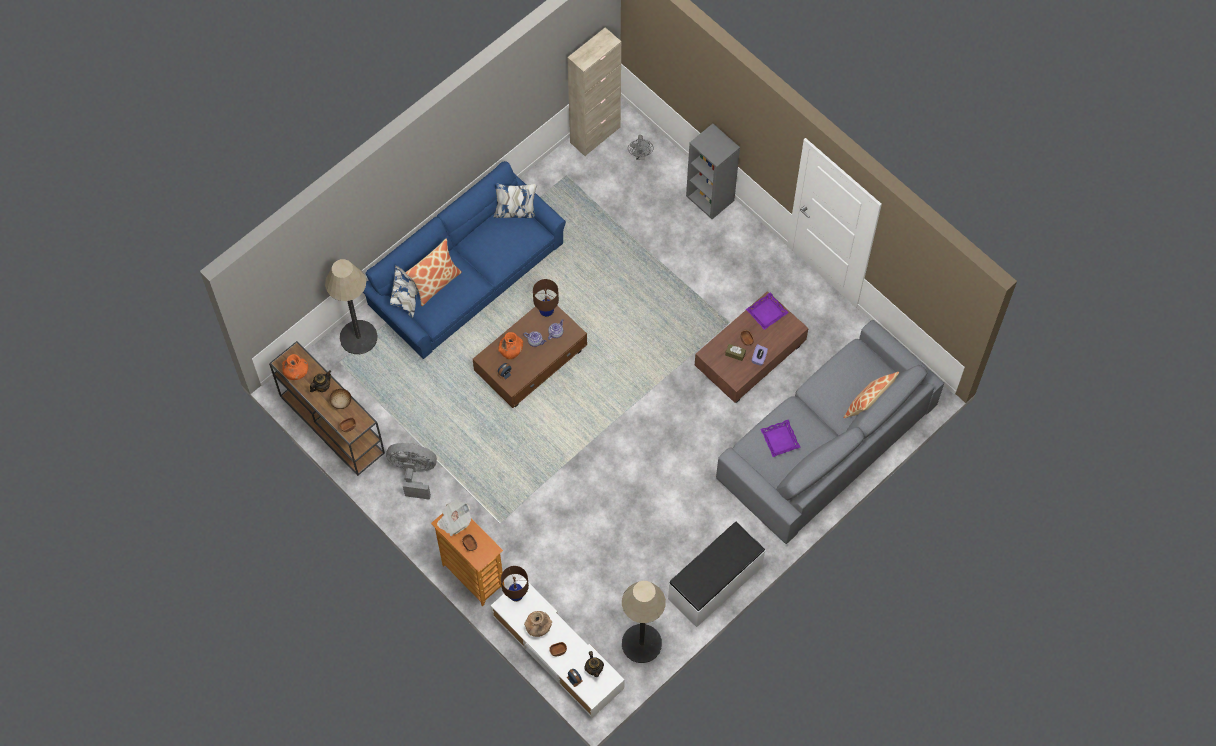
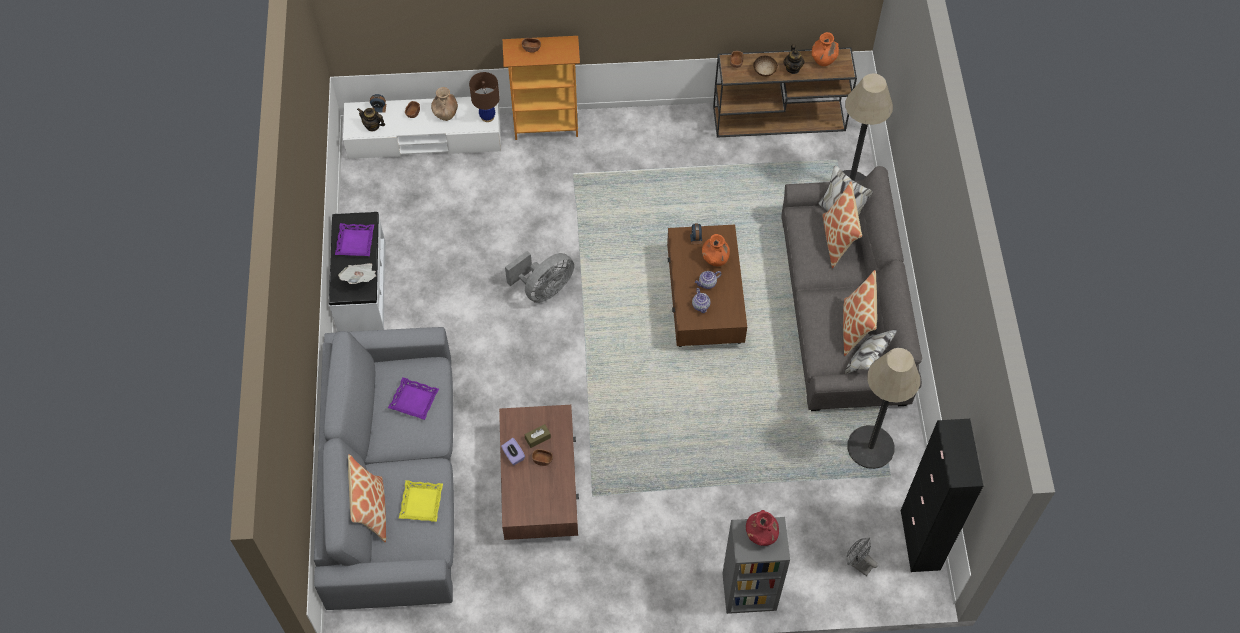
camera: 130 degrees right, 5 degrees down
blue sofa [363,161,566,359] -> grey sofa [781,165,922,411]
grey fan [386,443,437,500] -> grey fan moved to [505,251,574,303]
newspaper [437,500,471,536] -> newspaper moved to [338,263,376,284]
brown table lamp [533,279,559,318] -> none
beige cabinet [567,27,621,156] -> black cabinet [901,419,983,572]
floor lamp [622,581,666,663] -> floor lamp moved to [847,348,920,469]
purple tray [746,292,789,330] -> purple tray moved to [335,223,374,256]
none -> yellow tray [399,480,443,522]
none -> red vase [746,510,779,546]
none -> pillow [843,270,877,356]

